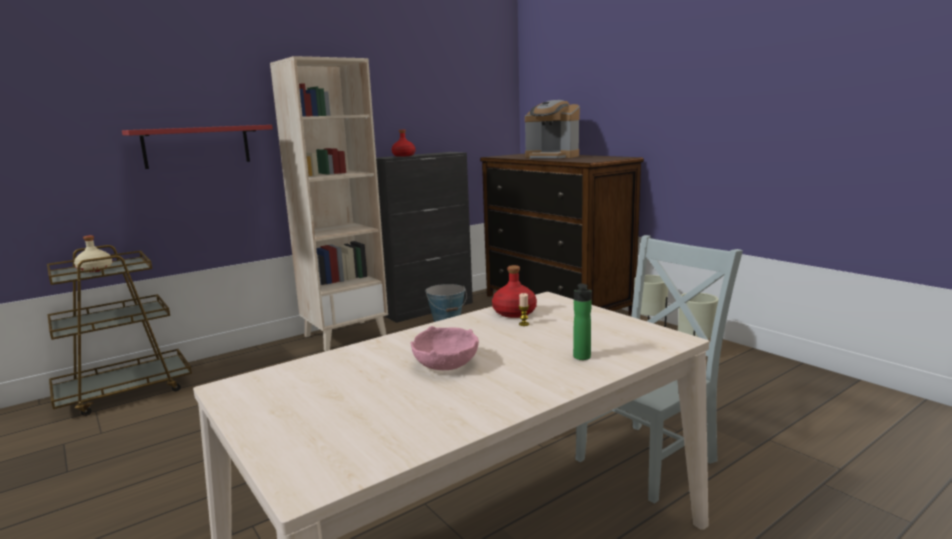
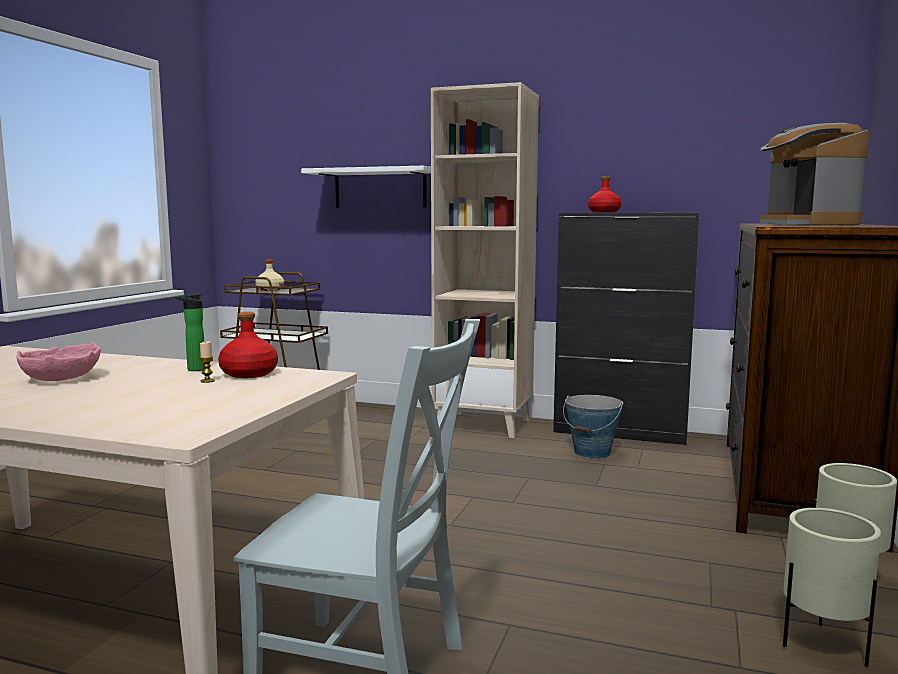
camera: 55 degrees right, 5 degrees down
red shelf [122,125,273,169] -> white shelf [301,166,431,208]
bottle [573,283,592,360] -> bottle moved to [175,294,204,371]

